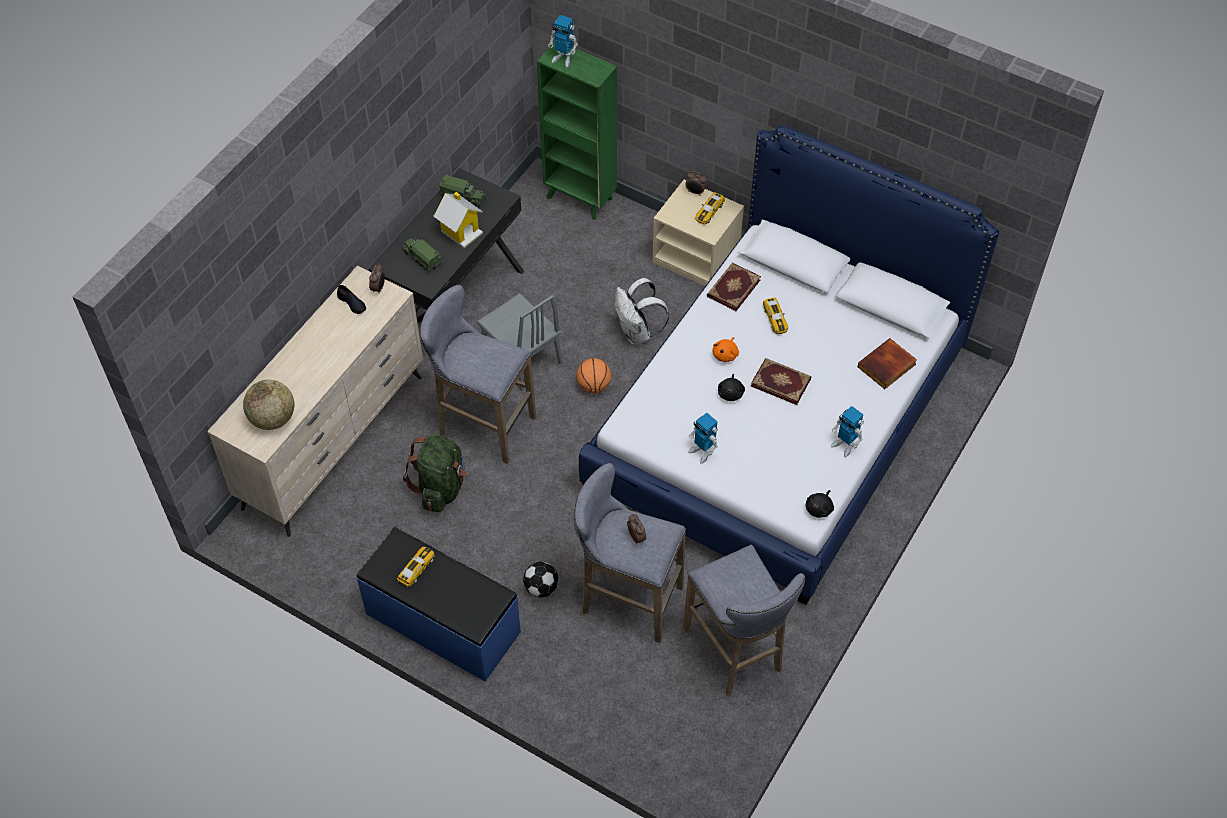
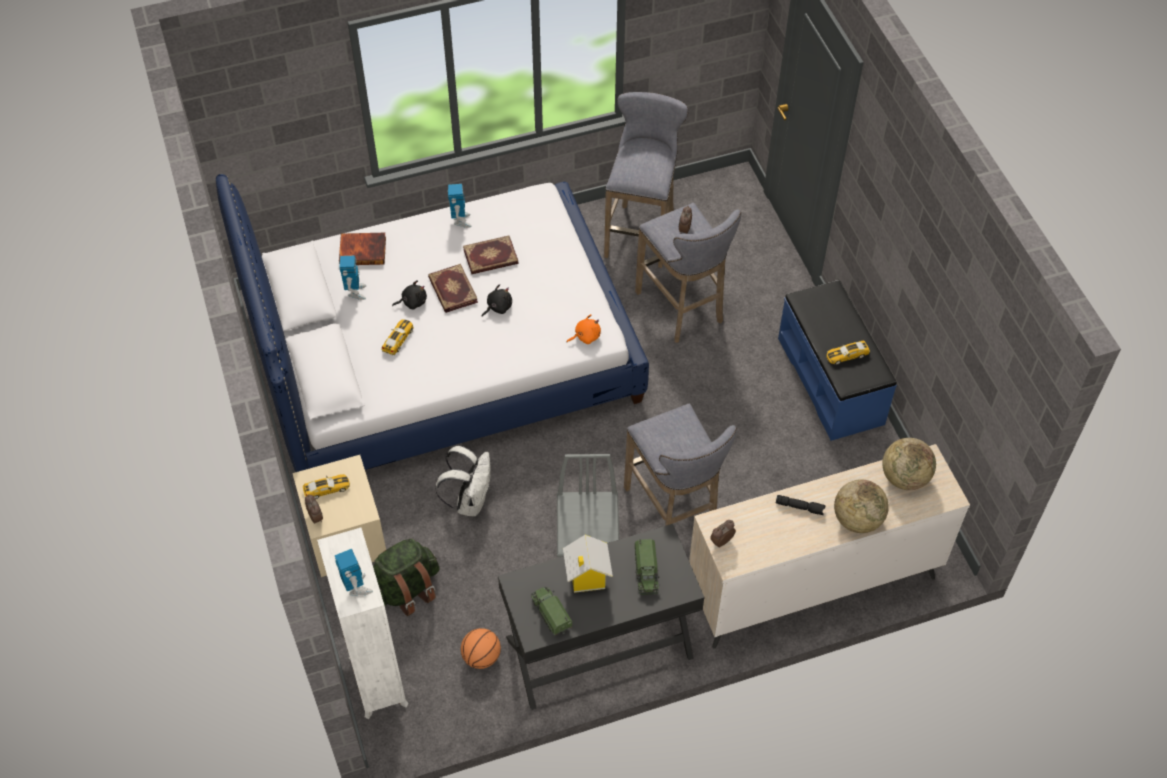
camera: 140 degrees left, 0 degrees up
black shoe [337,285,366,314] -> none
green backpack [403,434,468,512] -> green backpack moved to [373,539,440,616]
football [523,562,559,597] -> none
green bookcase [537,42,617,220] -> white bookcase [317,528,409,719]
basketball [576,358,612,393] -> basketball moved to [461,628,501,669]
toy robot [688,413,718,464] -> toy robot moved to [340,256,366,300]
book [707,263,761,311] -> book moved to [463,236,519,274]
orange plush toy [712,337,739,362] -> orange plush toy moved to [566,314,601,344]
black plush toy [806,490,834,518] -> black plush toy moved to [392,280,427,309]
none -> black flashlight [776,495,825,515]
none -> globe [834,479,889,533]

